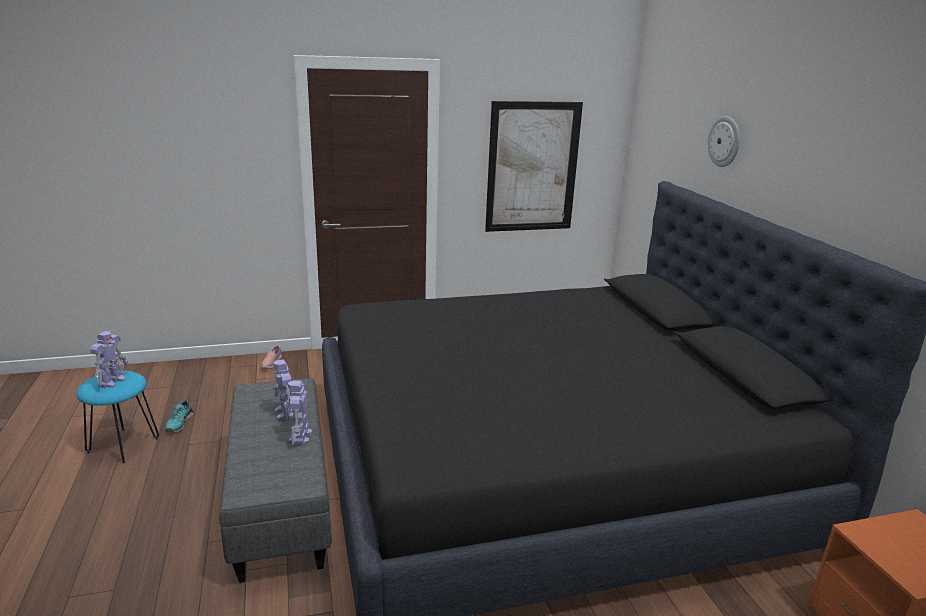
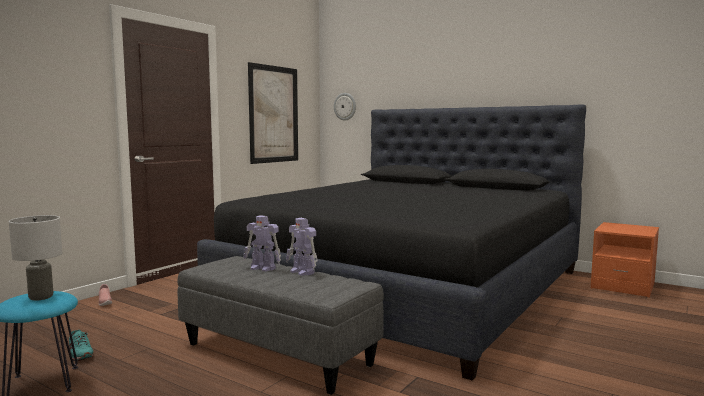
camera: 40 degrees left, 15 degrees down
toy robot [90,331,129,388] -> white table lamp [9,215,62,301]
wall clock [708,116,740,167] -> wall clock moved to [334,93,356,121]

